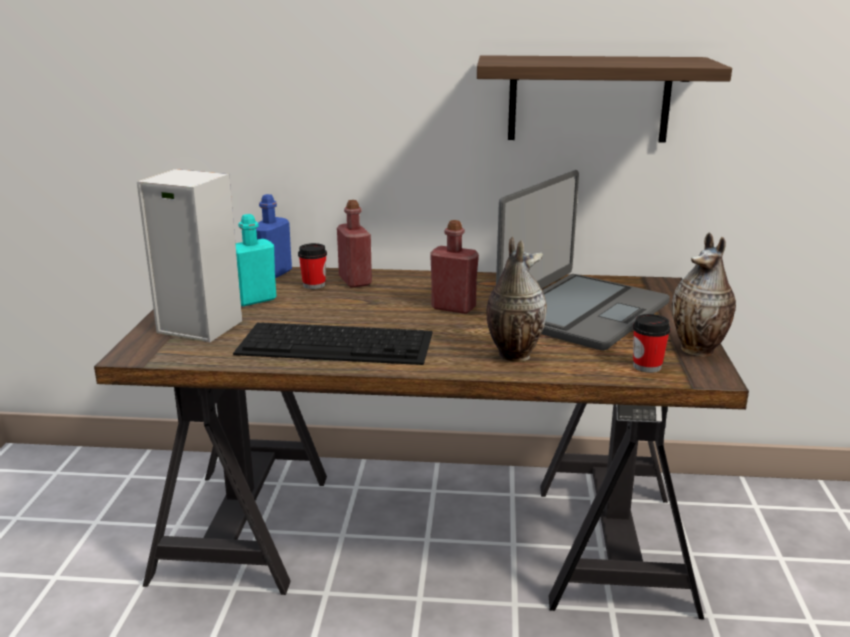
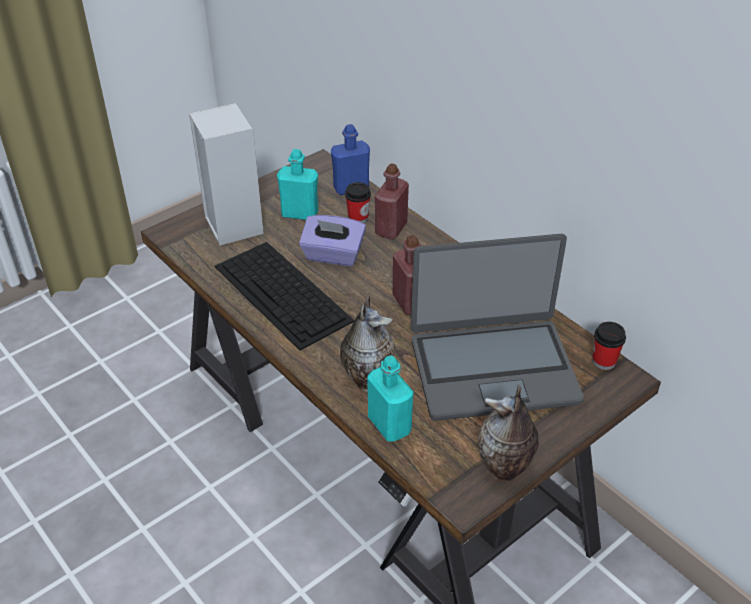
camera: 45 degrees right, 20 degrees up
shelf [477,55,732,142] -> none
cup [633,314,671,373] -> cup moved to [593,322,626,370]
none -> purple tissue box [299,215,366,266]
none -> turquoise bottle [367,355,413,442]

